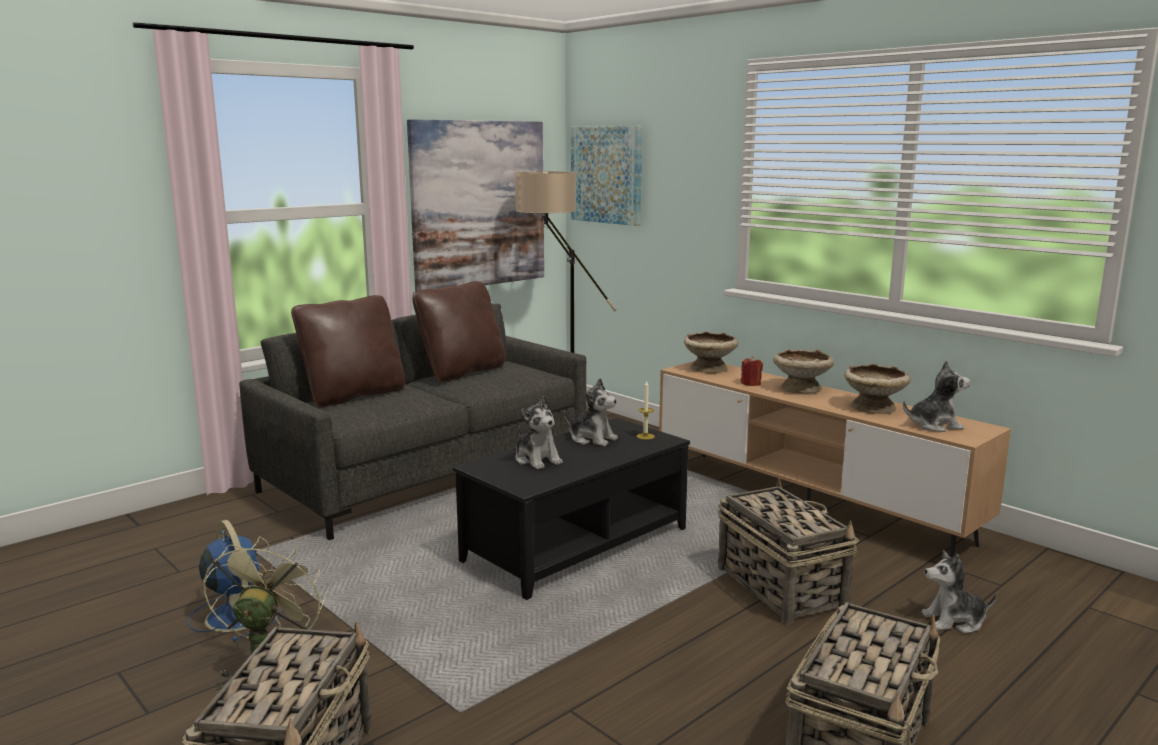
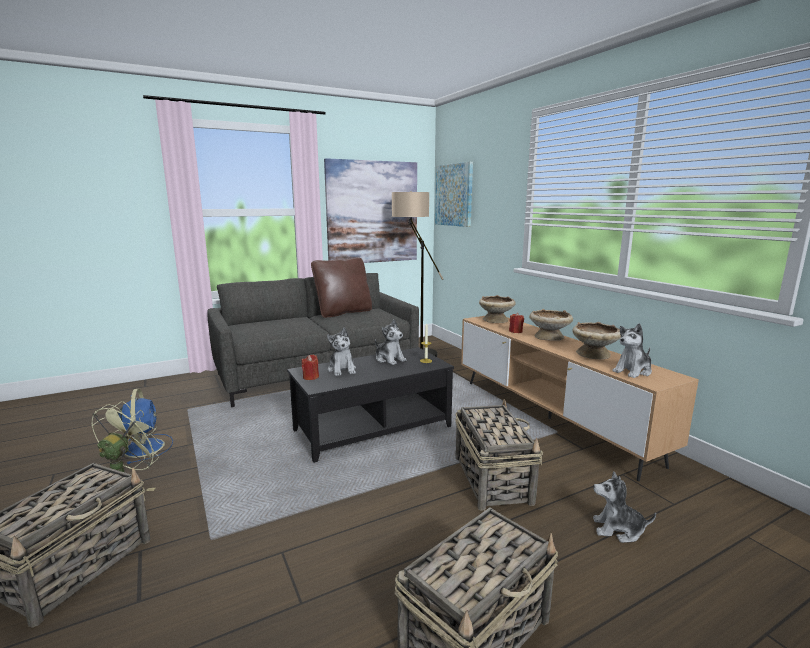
camera: 15 degrees right, 0 degrees up
brown pillow [291,295,405,407] -> none
plush toy [903,360,970,432] -> plush toy turned 135 degrees clockwise [612,323,652,378]
none -> red candle [302,355,319,380]

